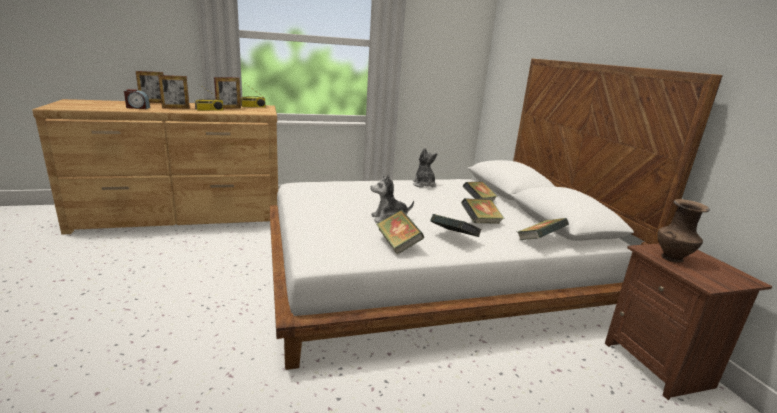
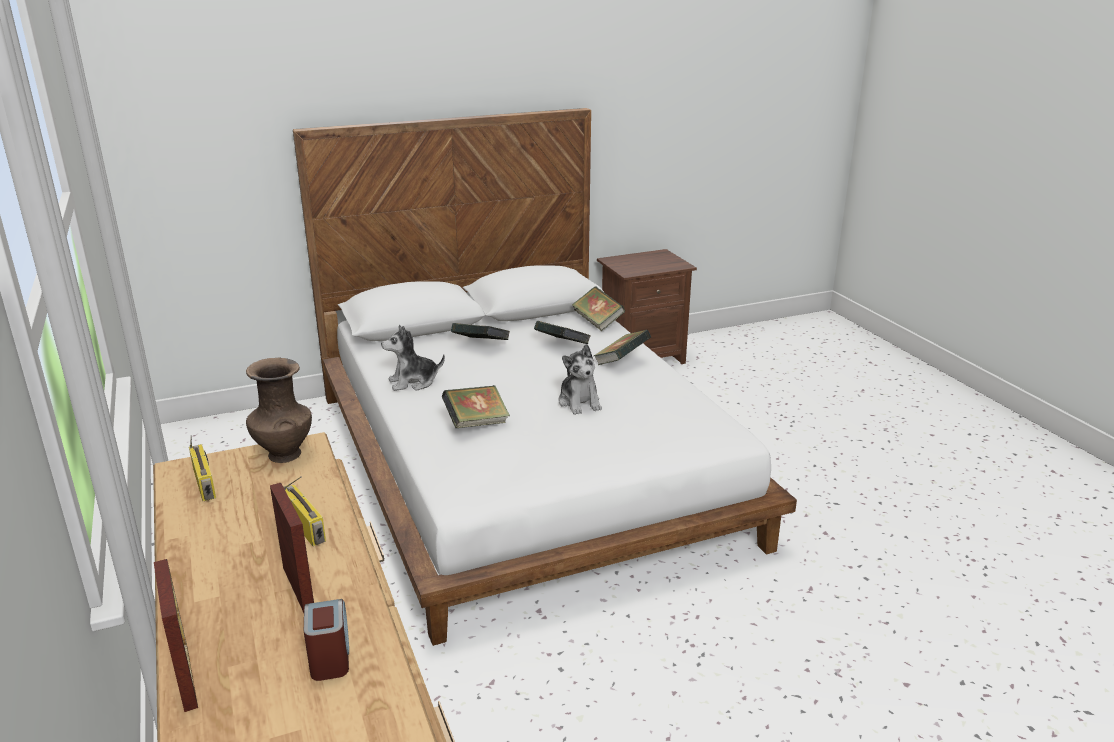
camera: 95 degrees left, 5 degrees up
picture frame [214,77,241,109] -> none
book [376,210,424,255] -> book moved to [442,385,510,428]
brown vase [657,199,710,263] -> brown vase moved to [246,357,312,463]

